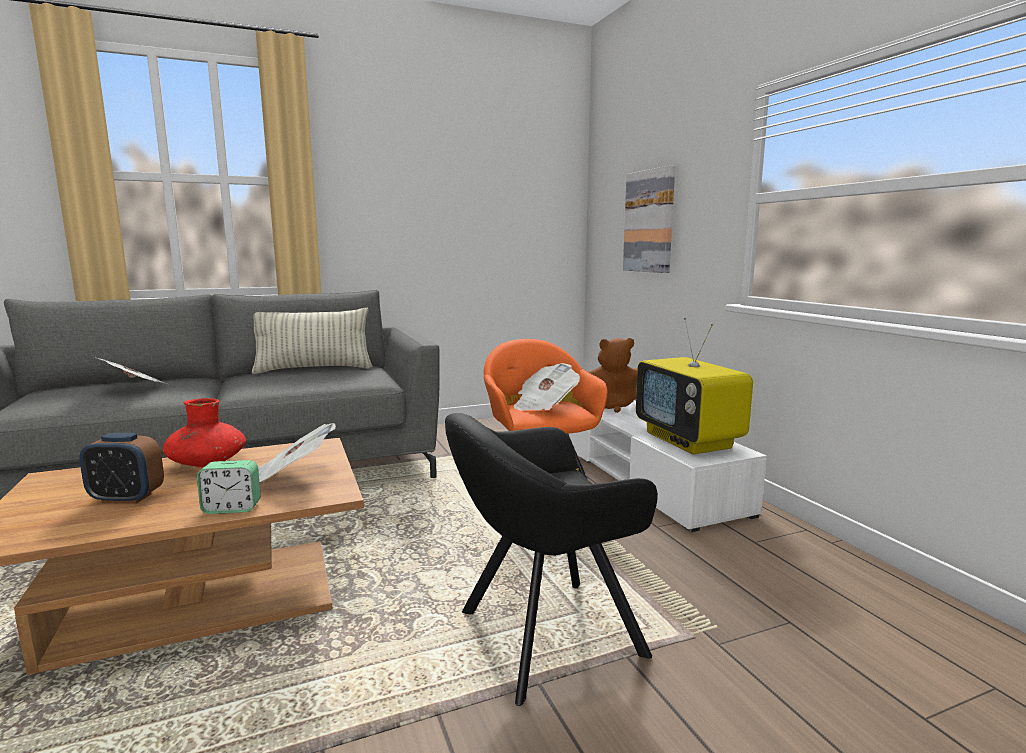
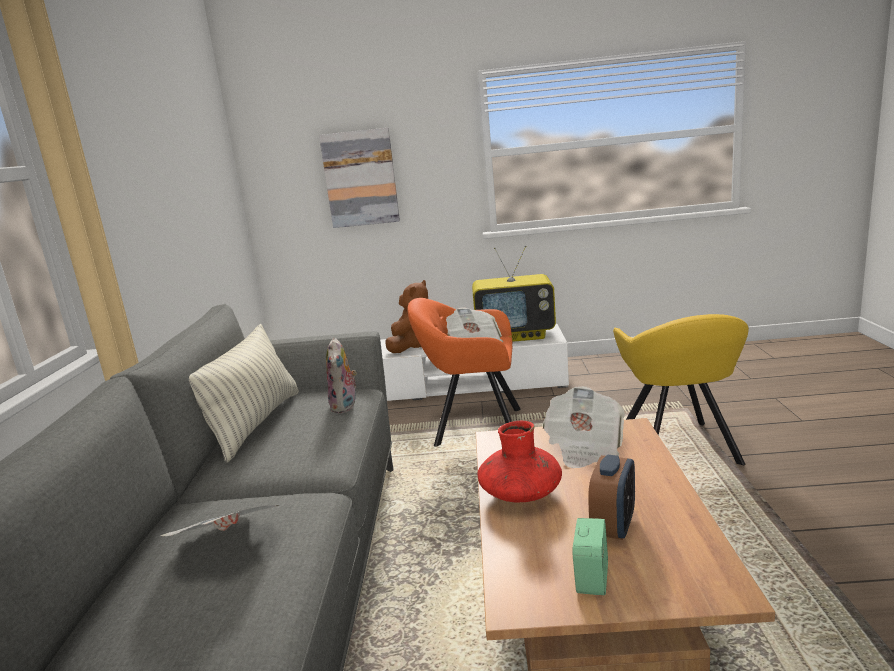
camera: 65 degrees left, 5 degrees up
alarm clock [197,460,261,514] -> alarm clock moved to [573,518,608,595]
black armchair [445,413,658,706] -> yellow armchair [613,314,749,465]
none -> plush toy [326,337,357,413]

